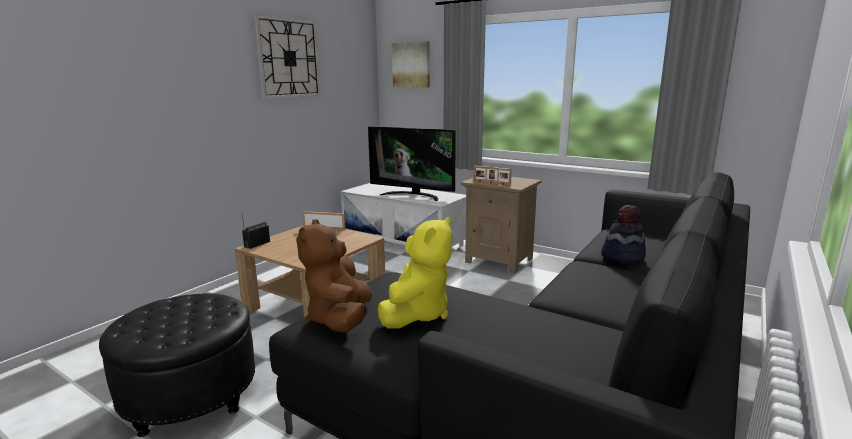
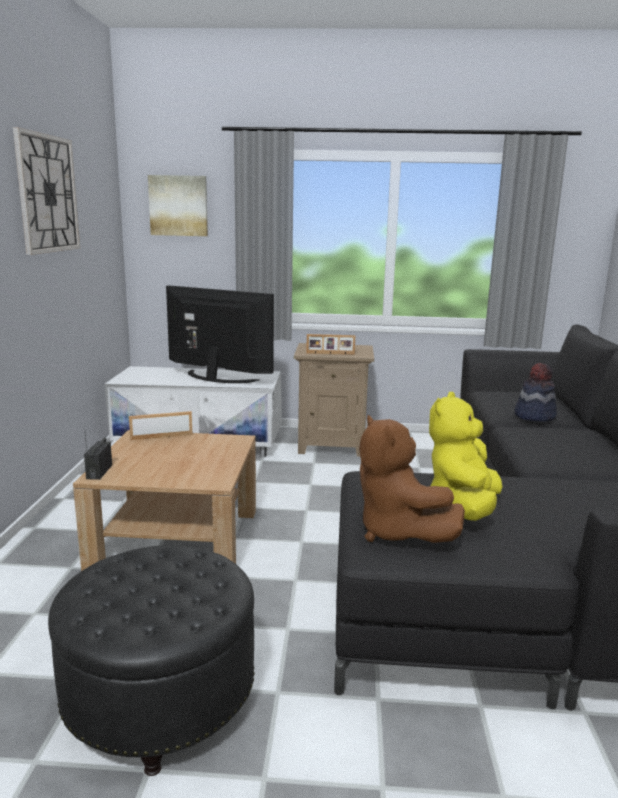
camera: 30 degrees left, 0 degrees up
television [368,126,456,201] -> television turned 150 degrees counterclockwise [166,285,274,383]
yellow plush toy [378,217,453,329] -> yellow plush toy turned 150 degrees counterclockwise [429,392,503,521]

